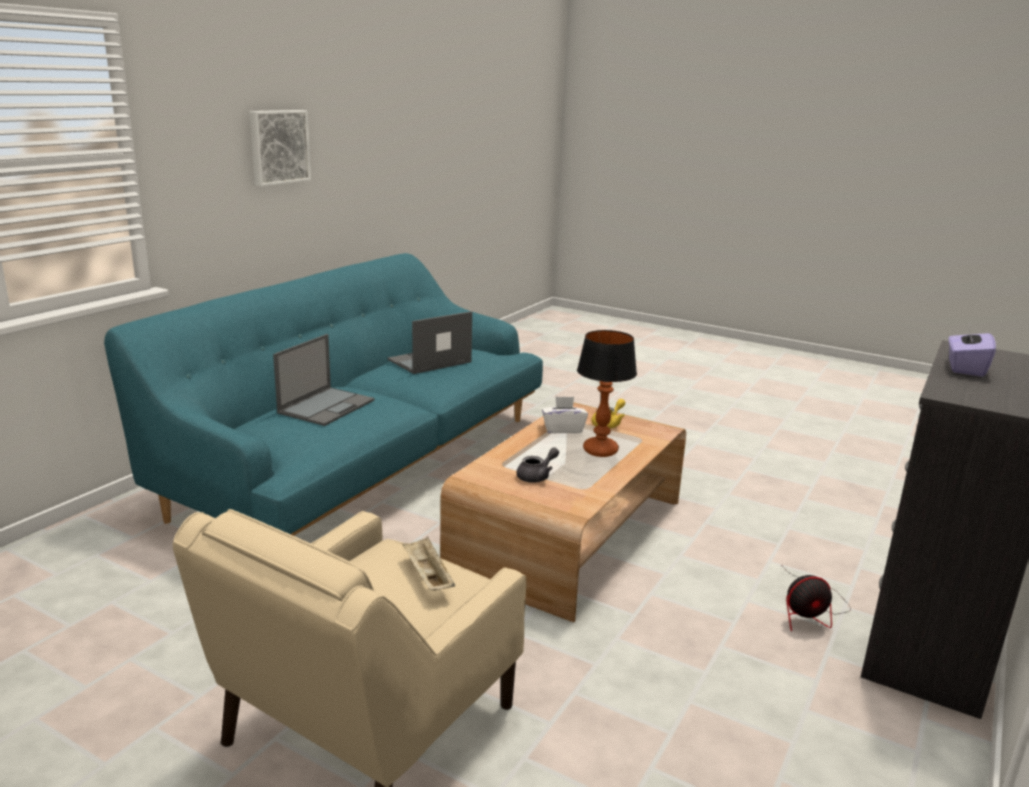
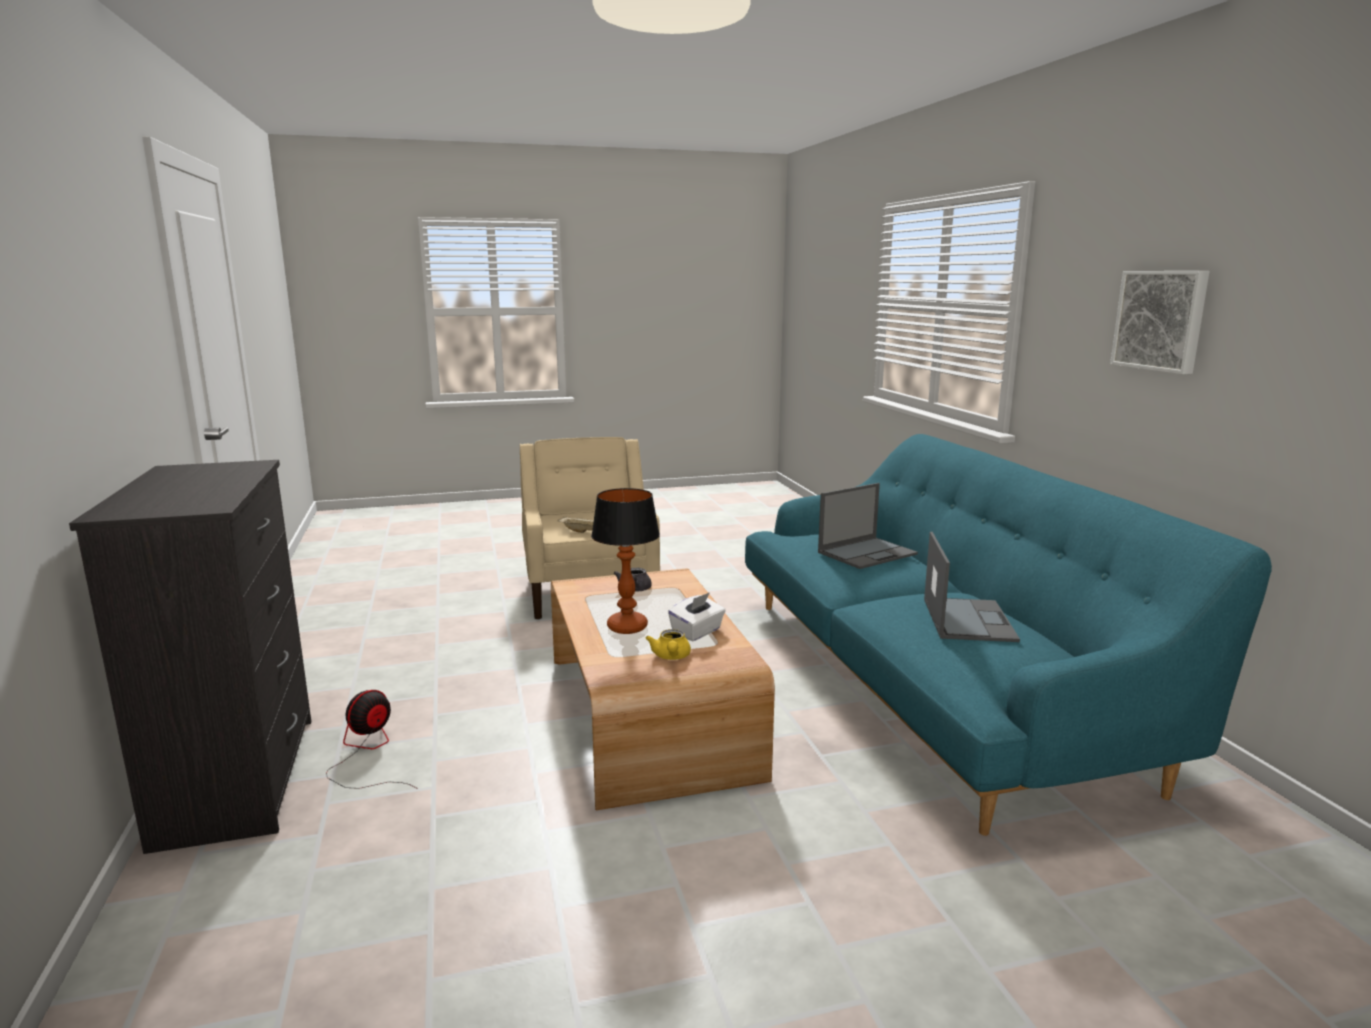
camera: 135 degrees right, 5 degrees down
laptop [273,334,375,426] -> laptop turned 105 degrees counterclockwise [818,483,918,569]
purple tissue box [948,323,996,377] -> none

